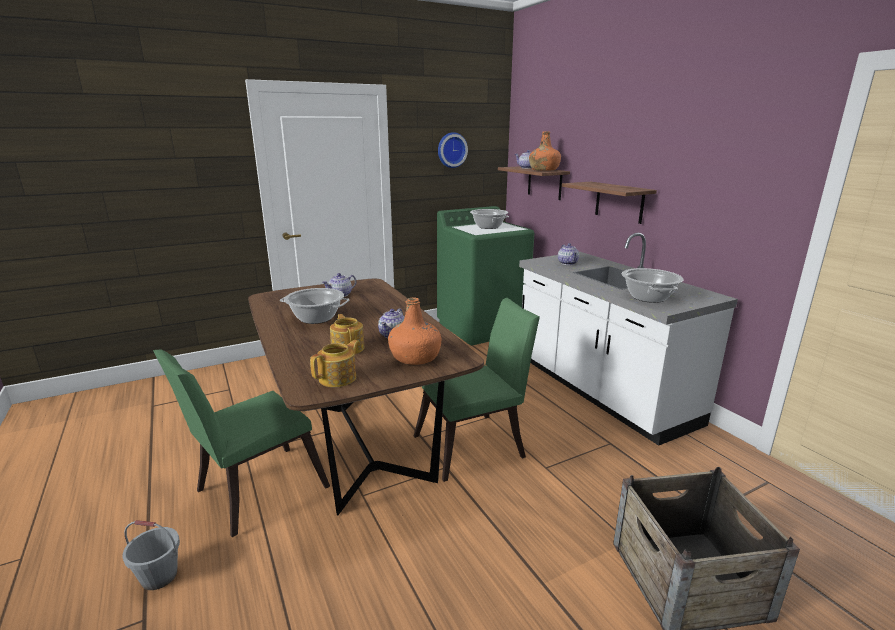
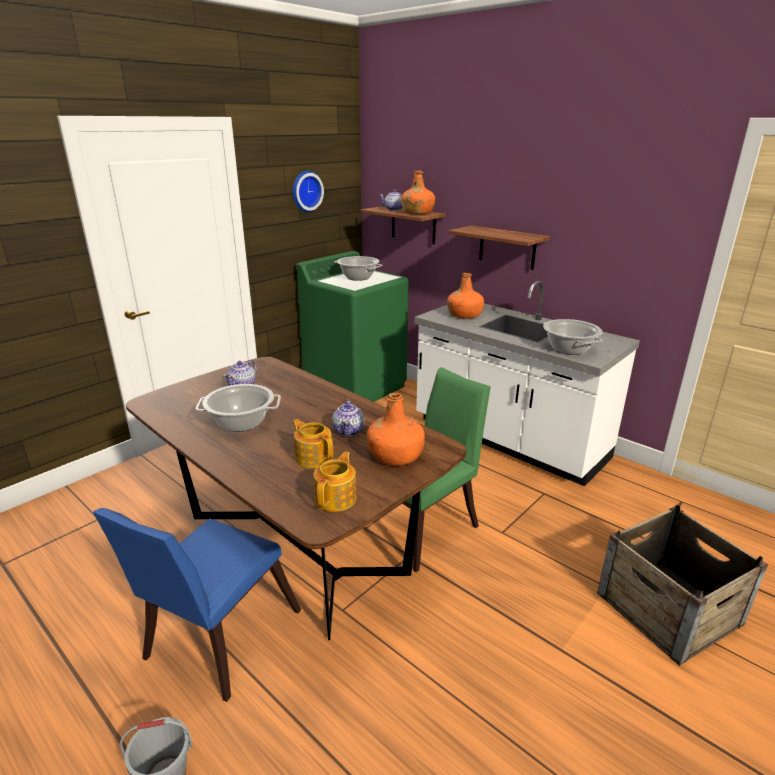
camera: 20 degrees left, 5 degrees up
green chair [153,349,330,537] -> blue chair [93,508,301,702]
teapot [558,243,579,265] -> orange bottle [447,273,484,319]

